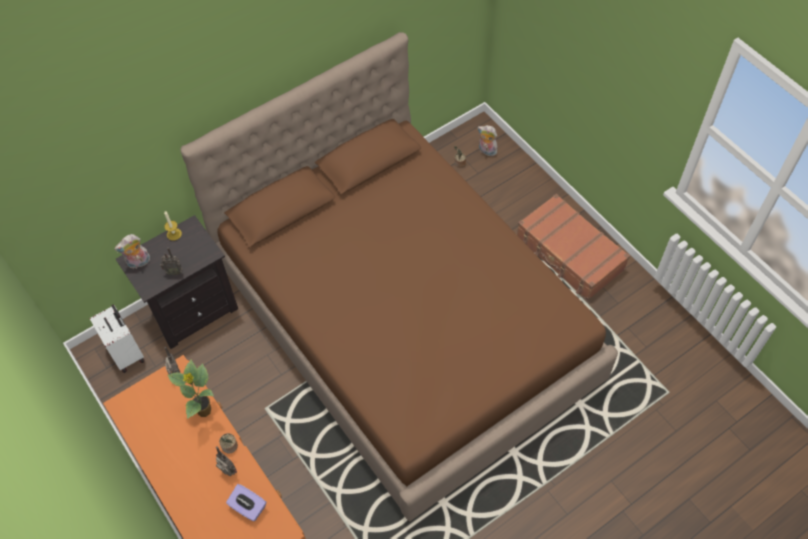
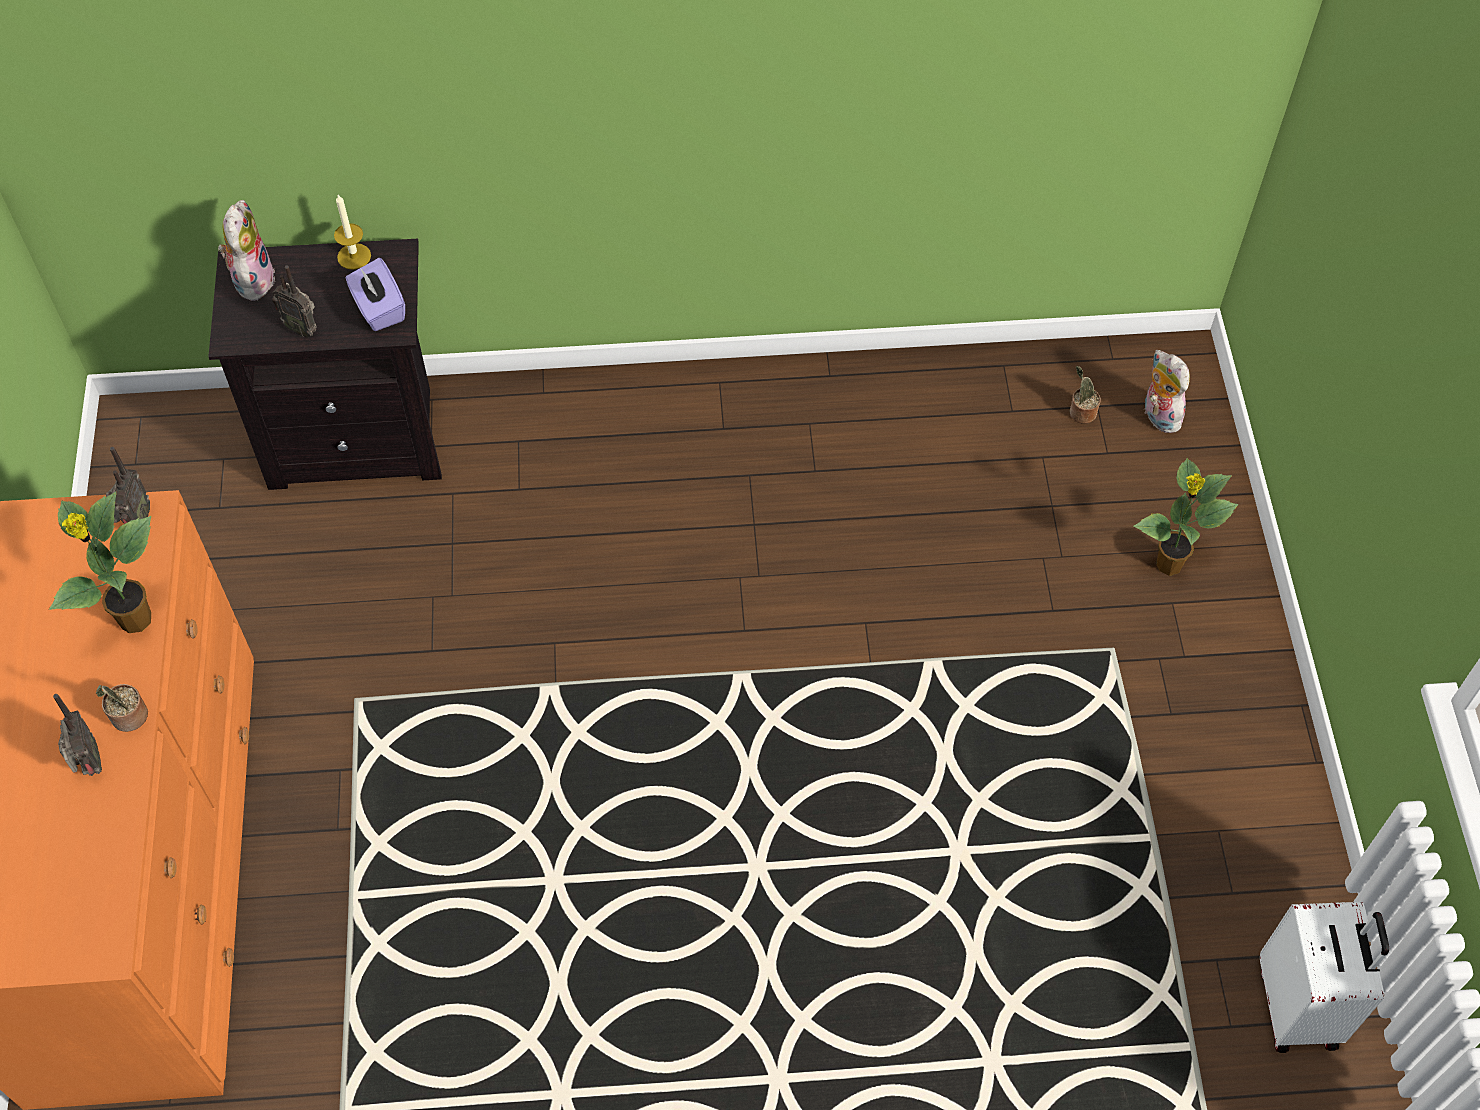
camera: 30 degrees right, 0 degrees up
white suitcase [90,305,145,373] -> white suitcase moved to [1260,902,1389,1053]
plush toy [114,234,150,269] -> plush toy turned 90 degrees clockwise [218,200,275,301]
brown bed [180,32,618,522] -> none
purple tissue box [226,484,266,521] -> purple tissue box moved to [346,258,405,331]
brown suitcase [517,194,630,300] -> none
none -> potted plant [1133,458,1239,576]

